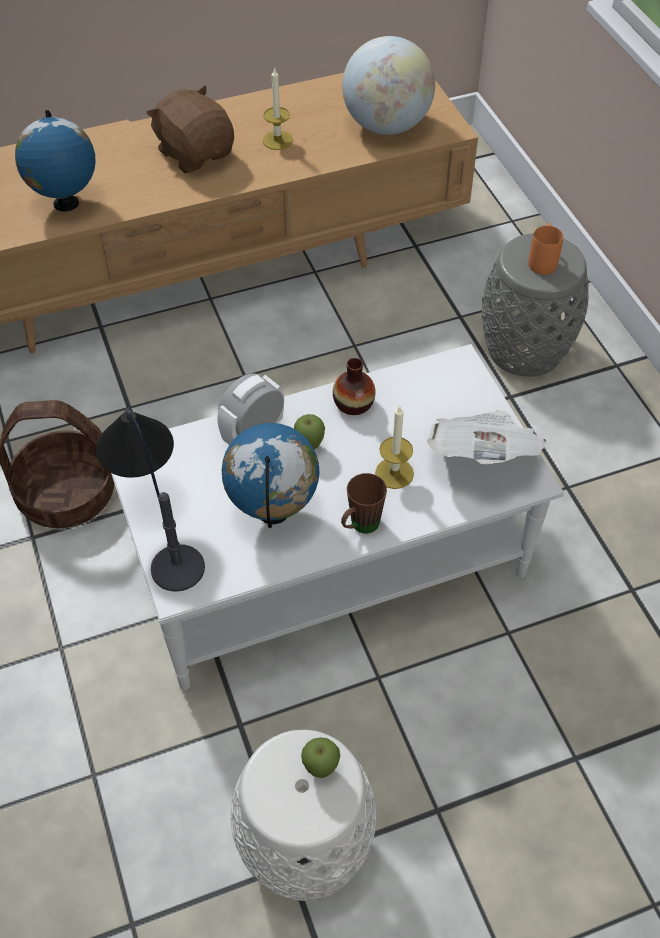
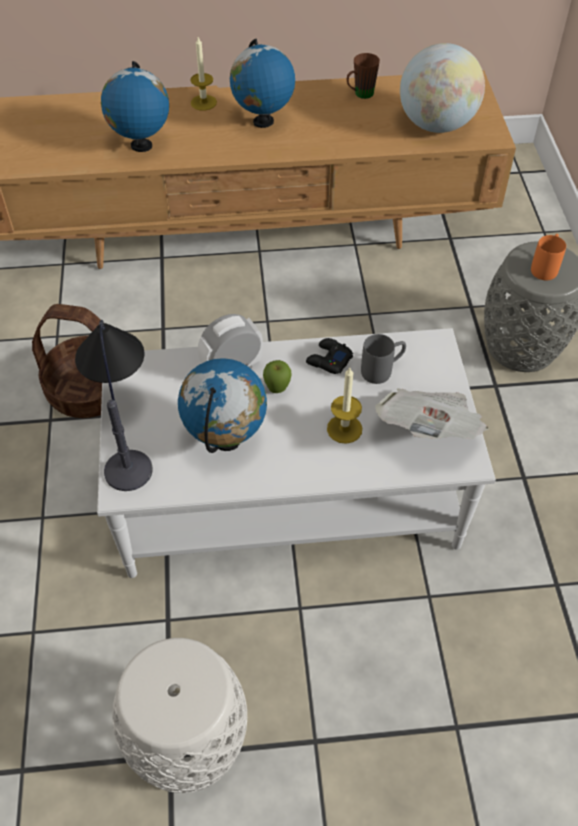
camera: 15 degrees right, 0 degrees up
brown plush toy [146,86,234,173] -> globe [230,39,295,128]
candle [263,68,293,150] -> candle moved to [190,37,217,111]
apple [301,737,340,778] -> none
vase [333,358,376,415] -> black game controller [306,338,353,374]
brown mug [341,473,387,534] -> brown mug moved to [347,53,380,99]
none -> grey mug [361,334,406,384]

